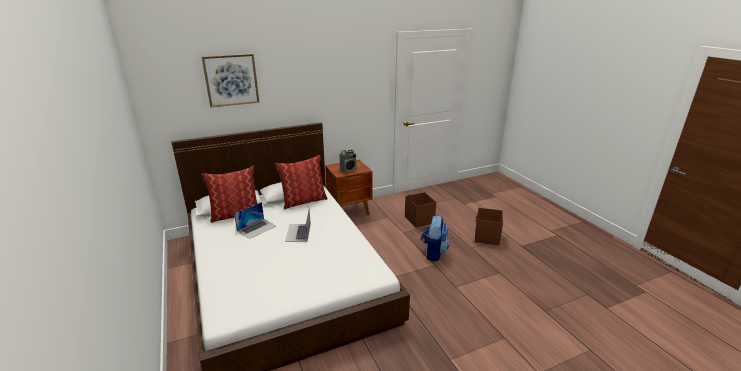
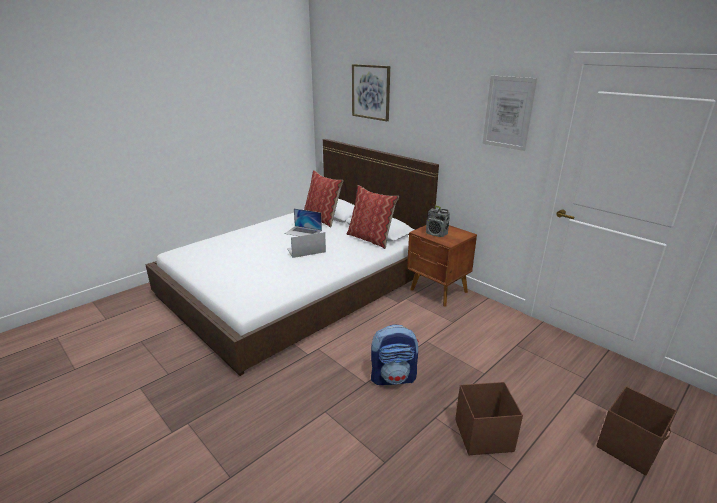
camera: 70 degrees right, 0 degrees up
brown storage box [405,192,436,228] -> brown storage box moved to [597,386,677,475]
none -> picture [482,76,538,151]

